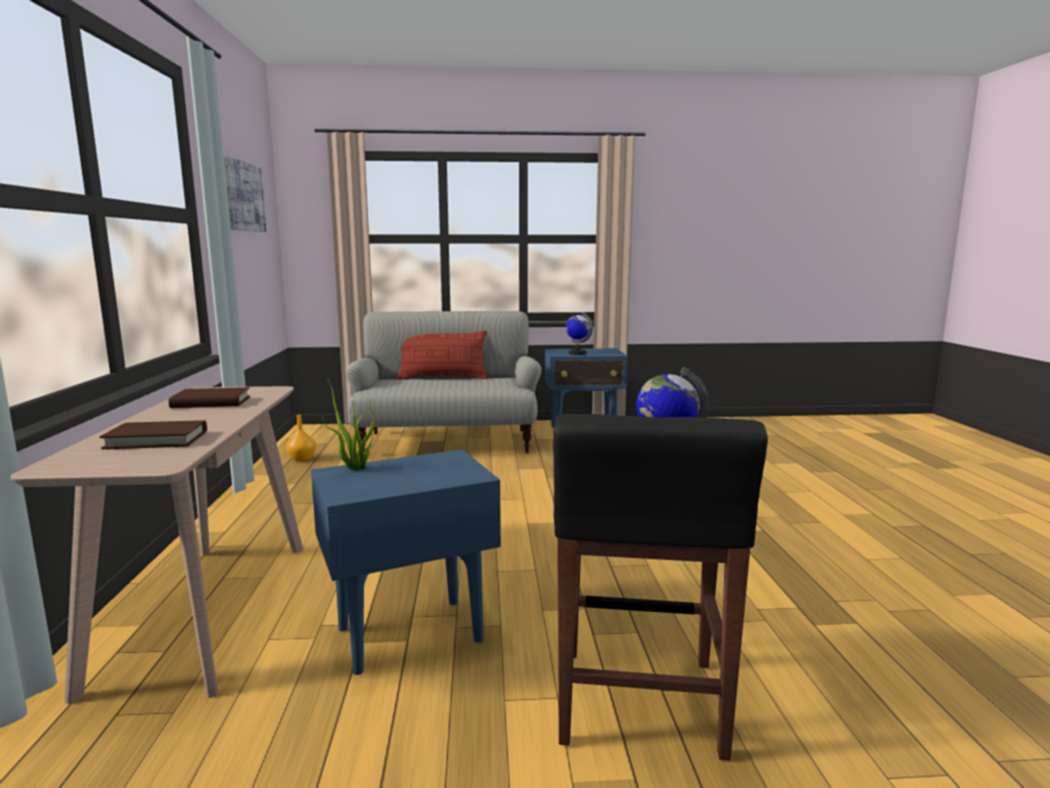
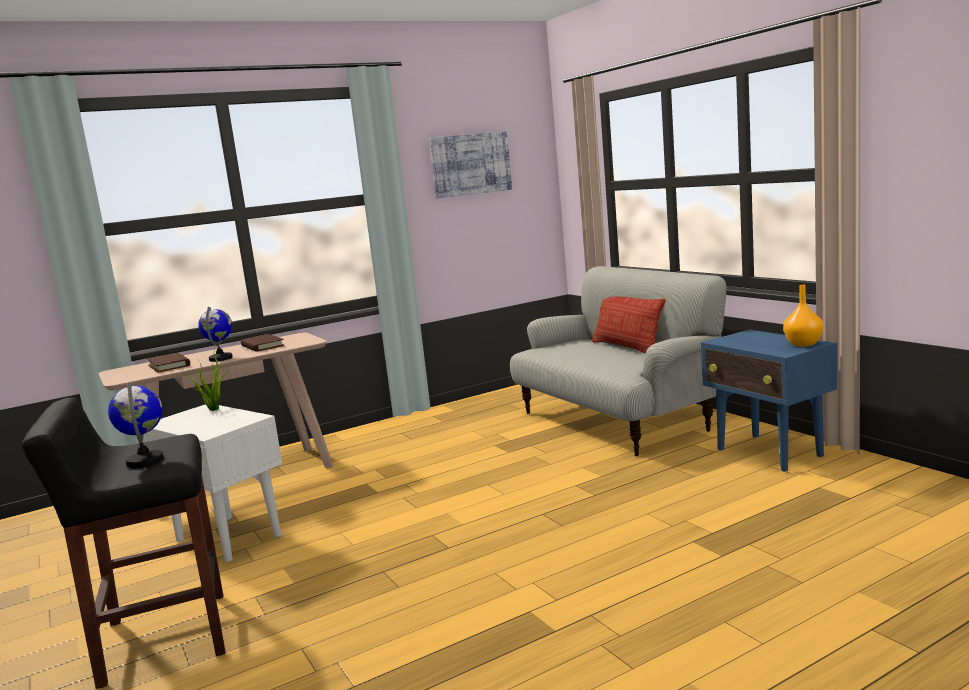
camera: 65 degrees right, 0 degrees up
orange vase [286,415,316,462] -> orange vase moved to [783,285,823,347]
blue side table [311,449,501,675] -> white side table [143,404,282,562]
globe [566,312,593,355] -> globe moved to [199,307,233,362]

